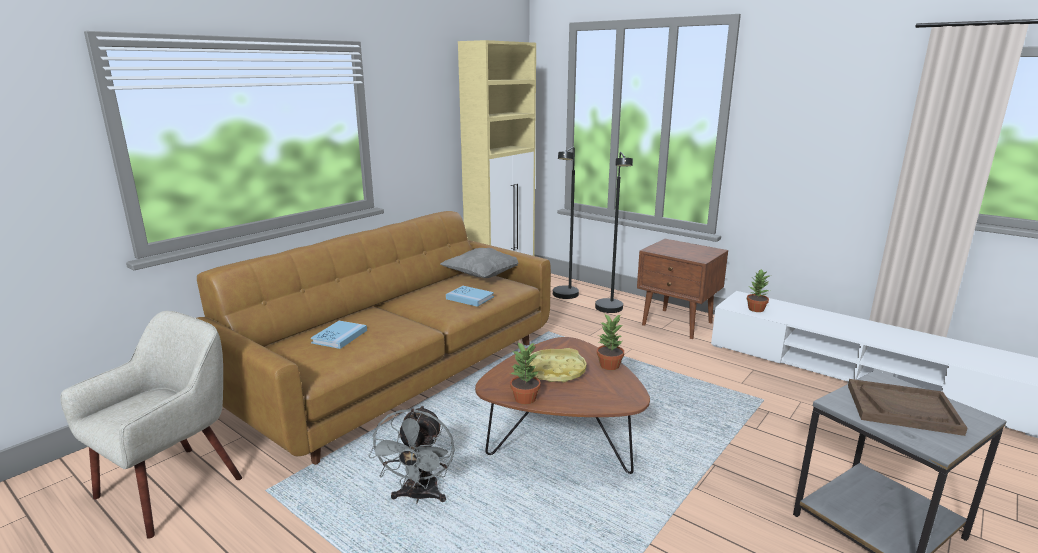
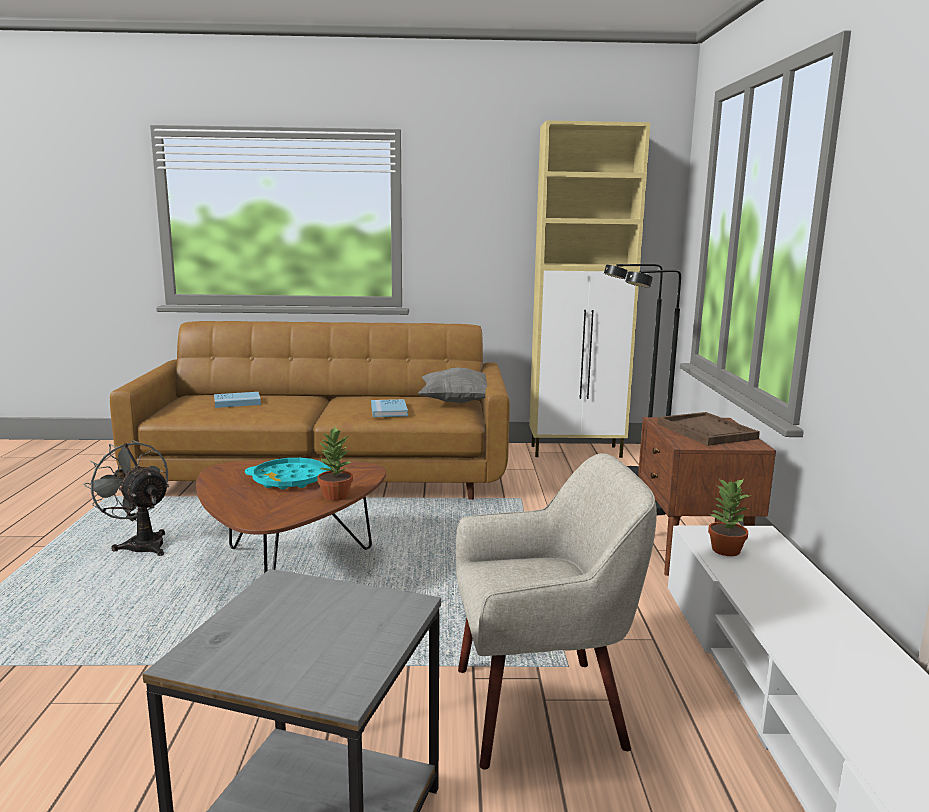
camera: 50 degrees right, 5 degrees down
beige armchair [60,311,242,539] -> beige armchair moved to [456,453,657,770]
grey fan [368,406,455,504] -> grey fan turned 75 degrees clockwise [84,440,169,556]
potted plant [510,341,541,405] -> none
yellow tray [529,348,587,383] -> turquoise tray [245,458,331,490]
brown tray [848,379,967,436] -> brown tray moved to [657,412,760,446]

